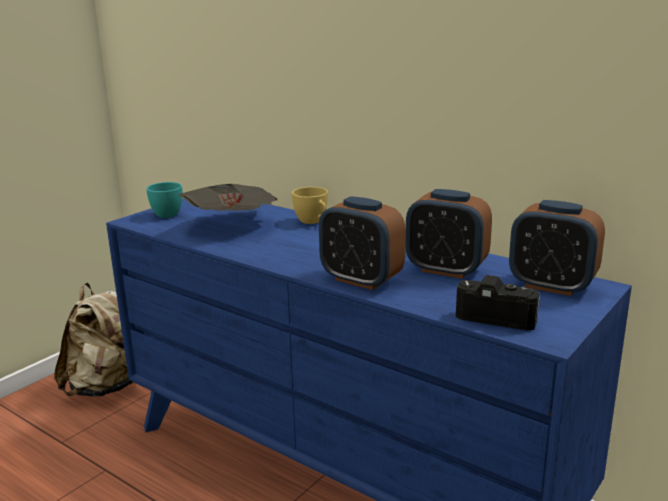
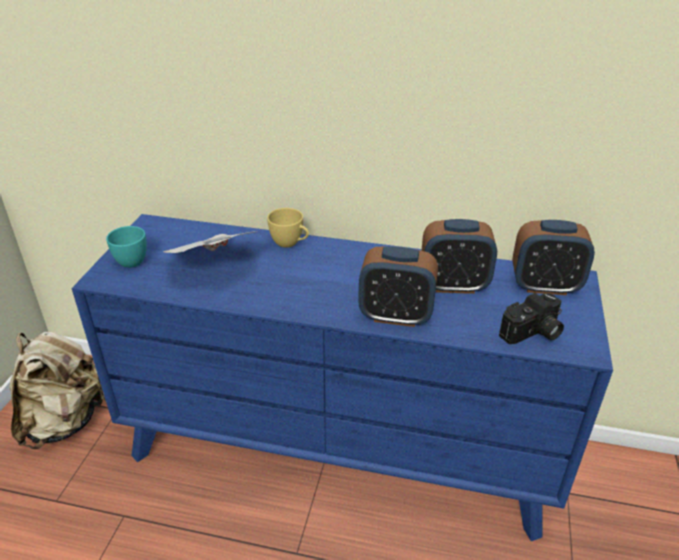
camera: 25 degrees left, 15 degrees up
camera [456,275,540,330] -> camera turned 150 degrees clockwise [499,293,564,344]

